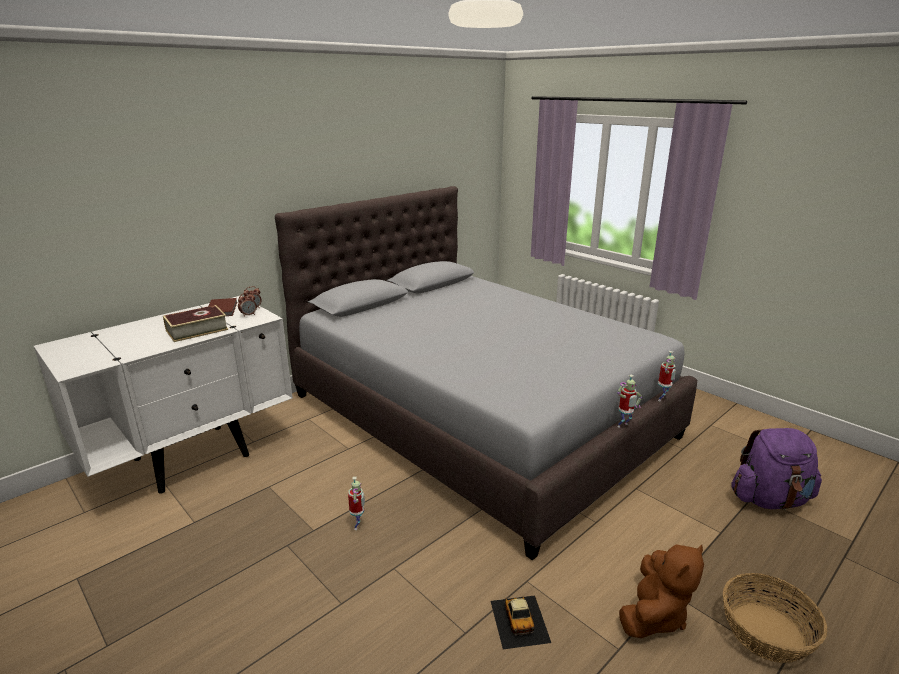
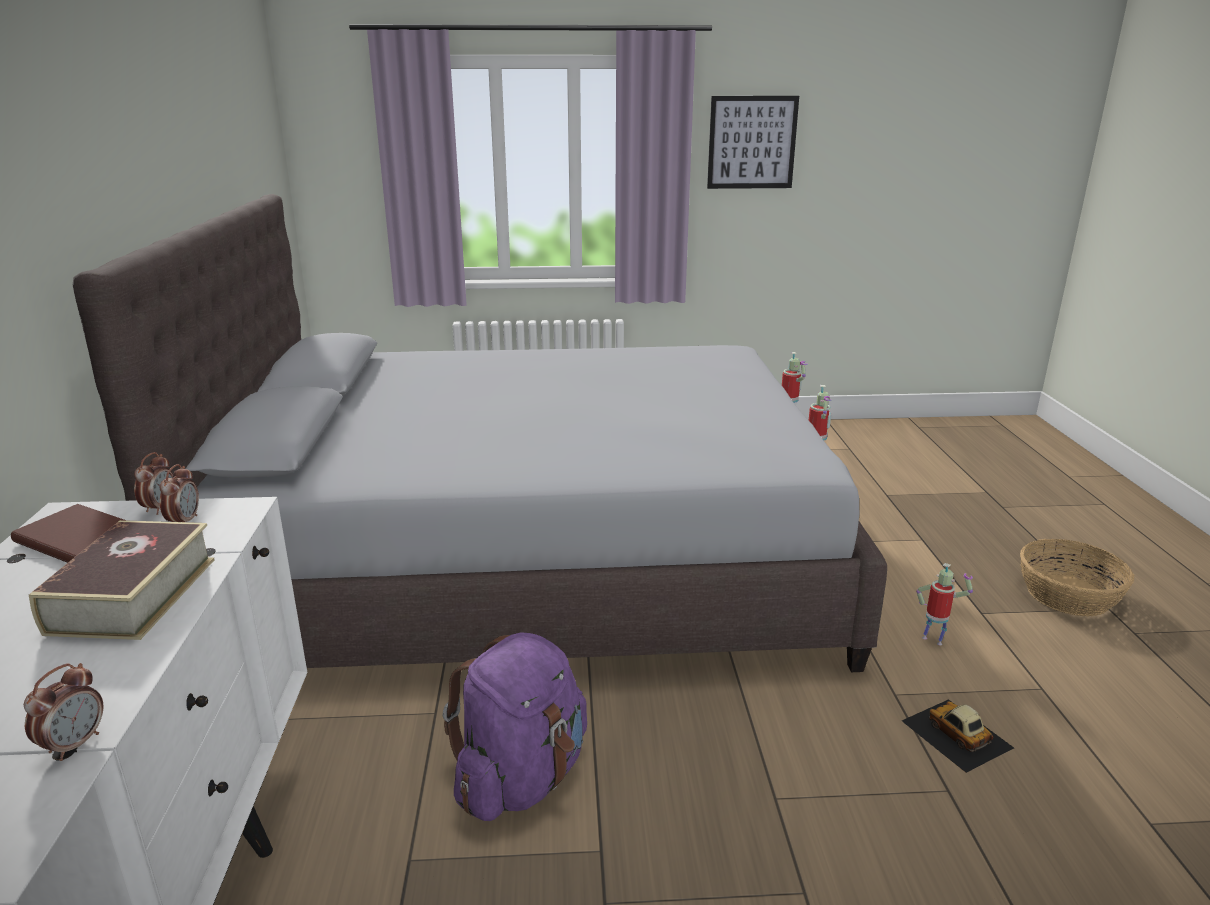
camera: 50 degrees left, 0 degrees up
toy robot [348,477,365,530] -> toy robot moved to [916,563,973,646]
toy car [491,596,551,649] -> toy car turned 150 degrees counterclockwise [902,699,1014,773]
brown plush toy [619,544,704,638] -> none
purple backpack [732,428,822,510] -> purple backpack moved to [443,632,587,821]
none -> alarm clock [24,663,103,761]
none -> picture [707,96,799,189]

